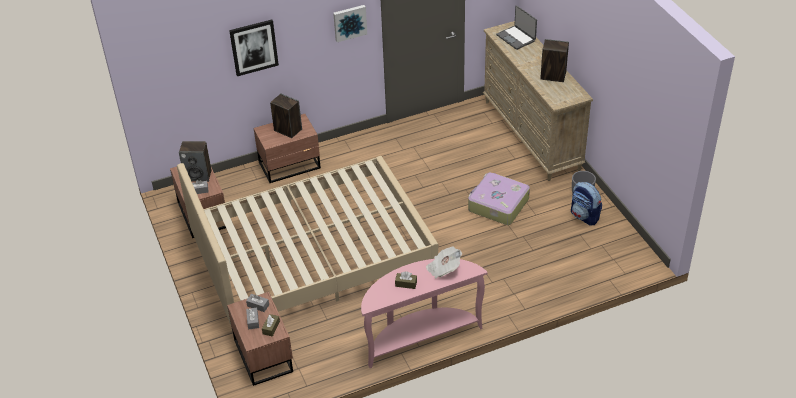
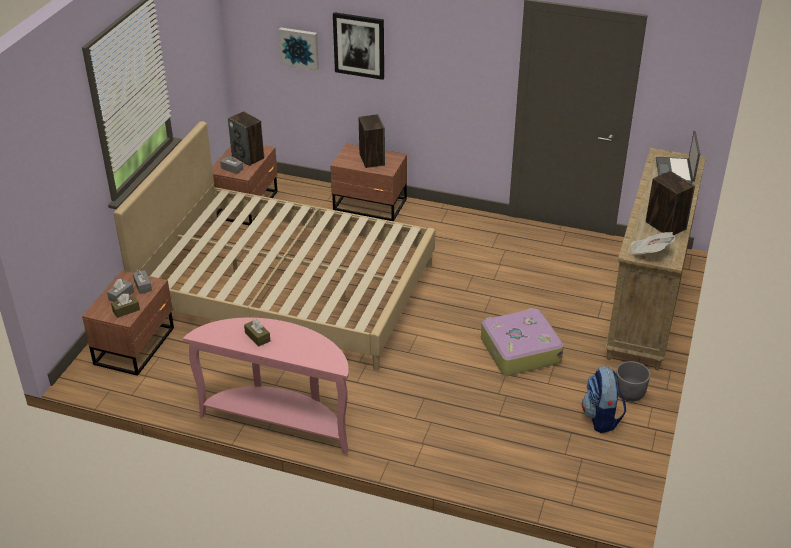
camera: 40 degrees right, 5 degrees down
picture [333,5,367,42] -> picture moved to [279,27,319,71]
newspaper [426,246,462,279] -> newspaper moved to [630,232,675,255]

